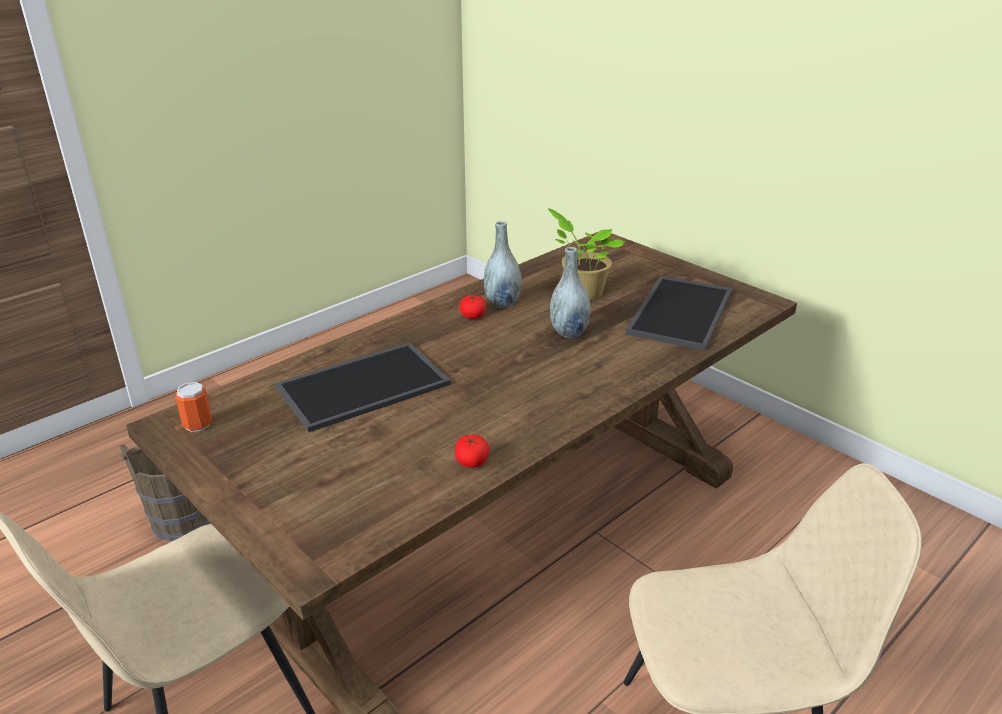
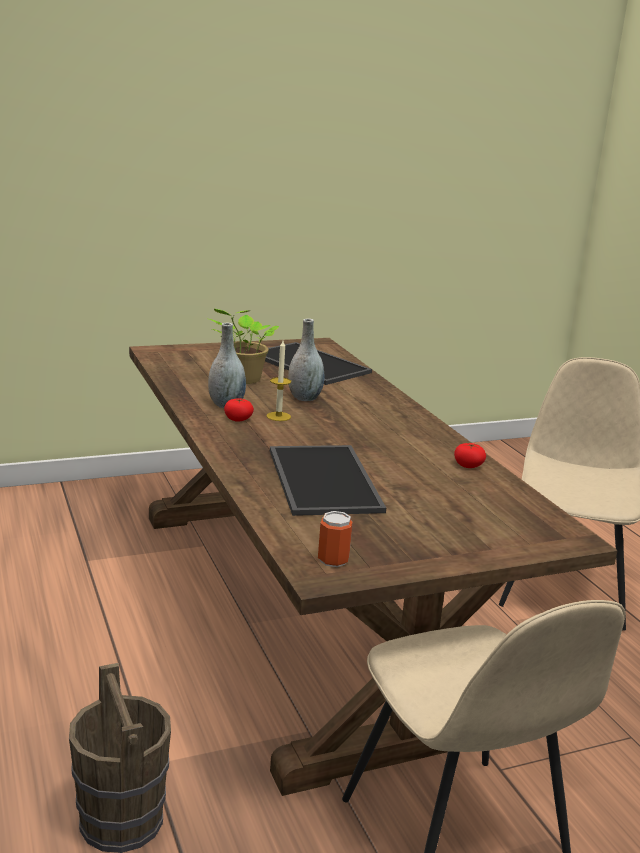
camera: 70 degrees left, 10 degrees down
none -> candle [266,341,291,421]

